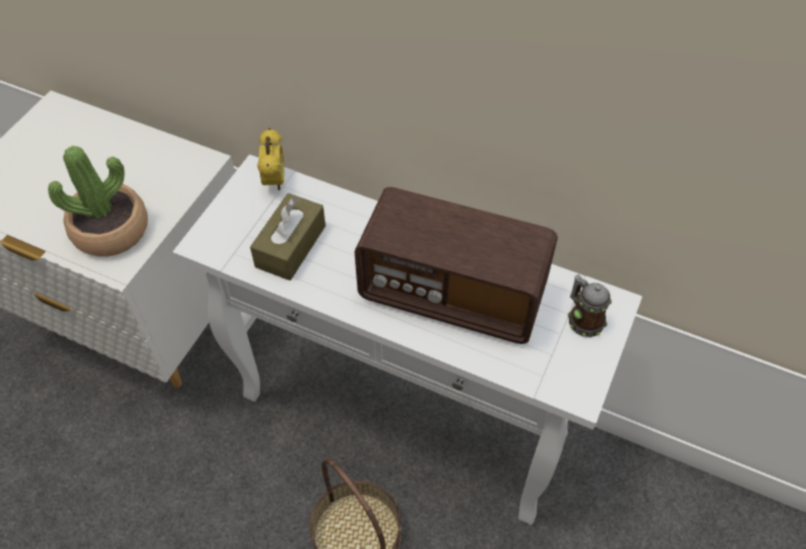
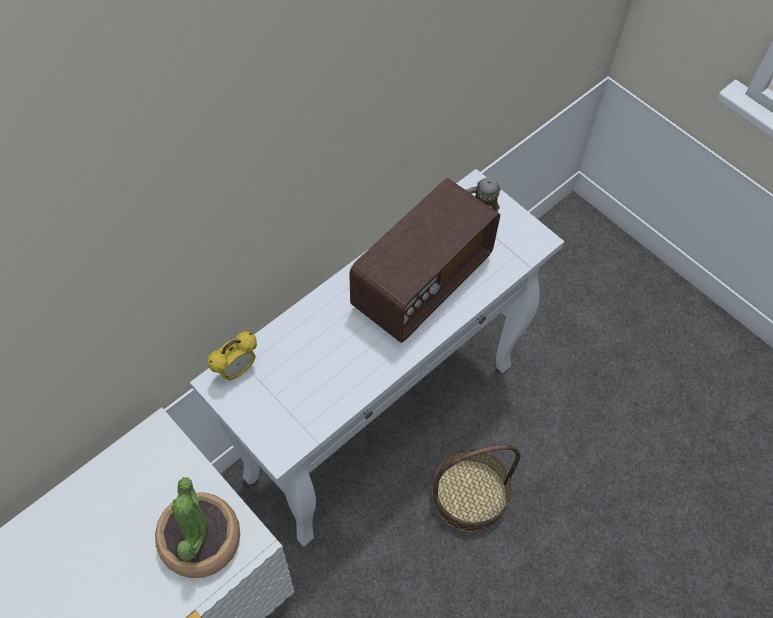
camera: 70 degrees left, 5 degrees up
brown tissue box [250,193,326,281] -> none
alarm clock [257,128,284,190] -> alarm clock turned 120 degrees clockwise [207,331,257,381]

